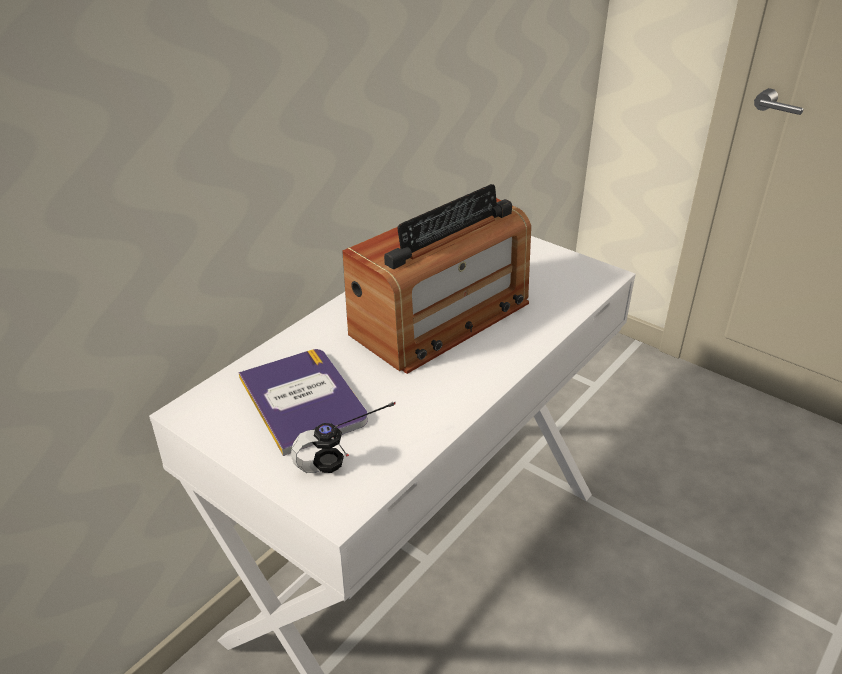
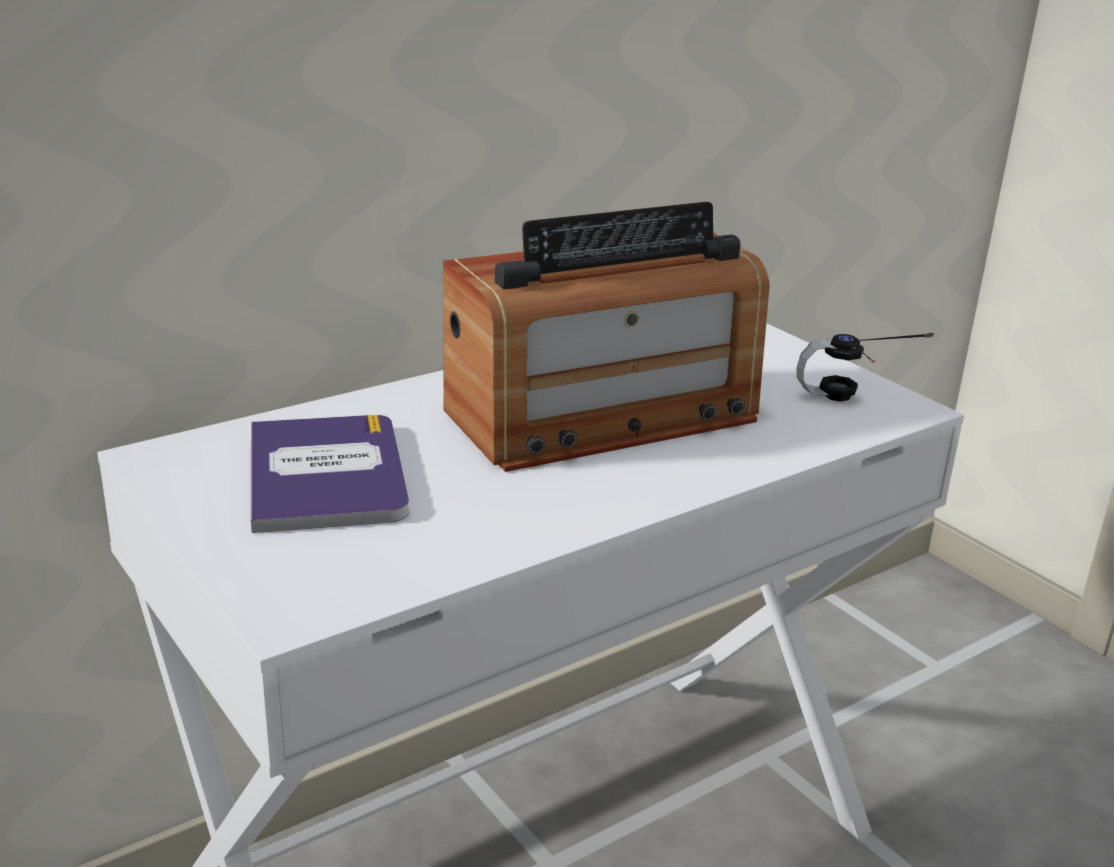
camera: 15 degrees right, 10 degrees down
headphones [291,402,396,473] -> headphones moved to [797,332,934,402]

